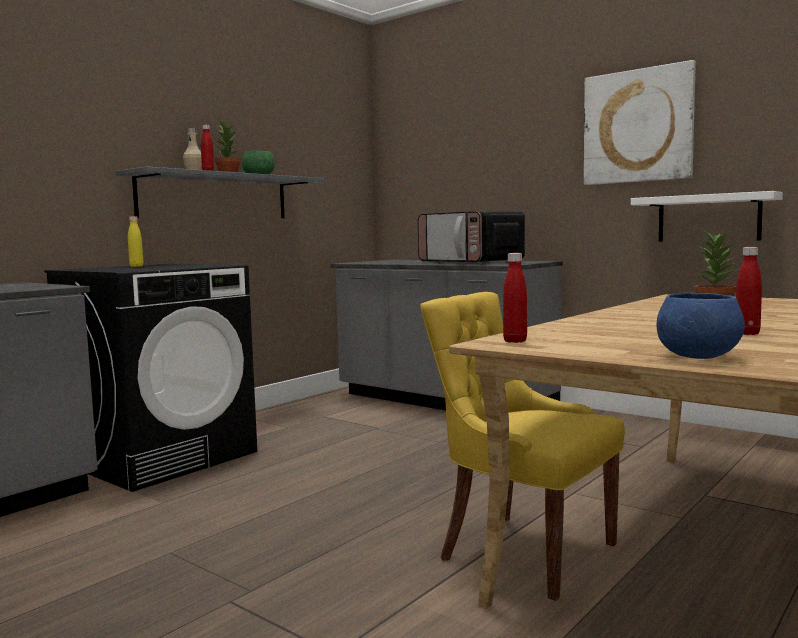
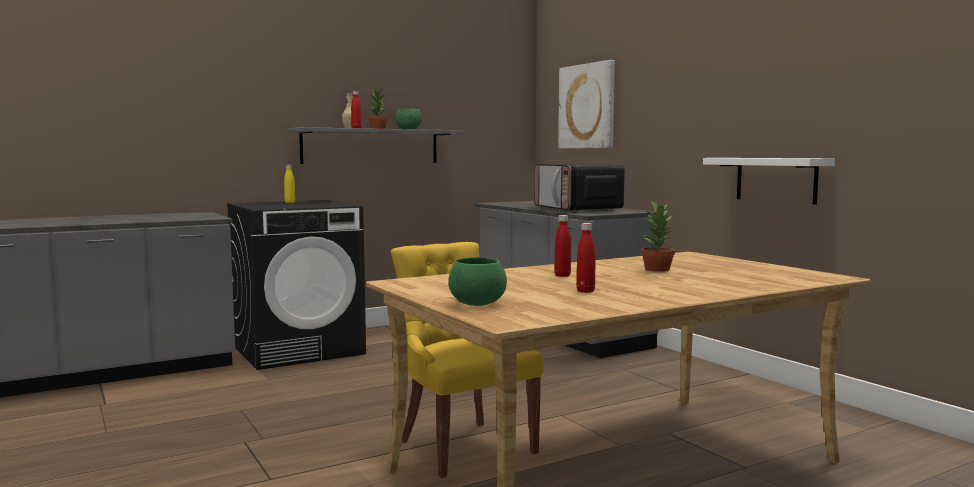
camera: 20 degrees right, 0 degrees up
red bottle [503,253,527,343] -> red bottle moved to [554,215,571,277]
picture [584,60,696,185] -> picture moved to [558,60,615,149]
blue bowl [656,293,745,359] -> green bowl [448,257,507,306]

